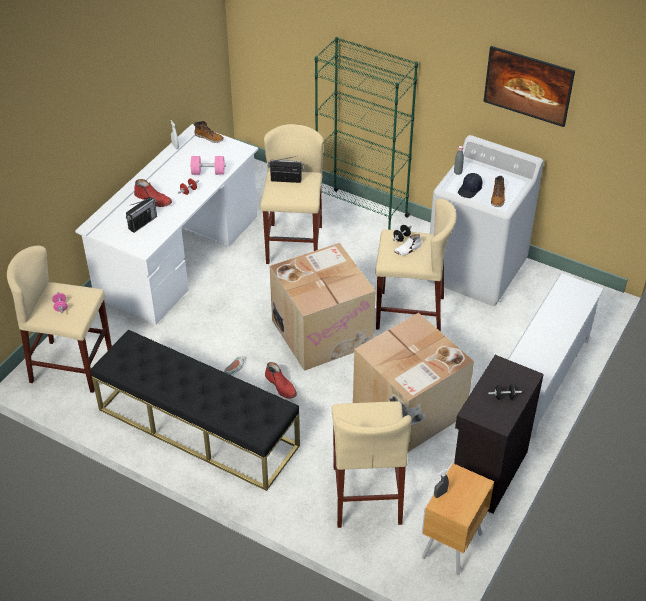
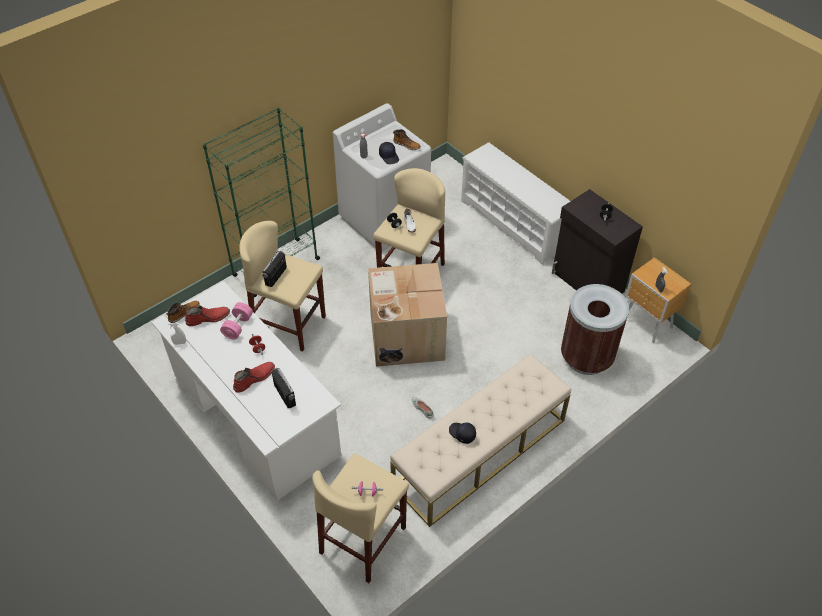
camera: 70 degrees left, 5 degrees up
black bench [91,329,300,491] -> beige bench [390,354,571,527]
red boot [265,362,297,399] -> red boot moved to [185,305,230,326]
beige stool [332,401,411,528] -> brown trash can [561,284,629,375]
cardboard box [353,312,474,452] -> none
picture [483,46,575,127] -> none
none -> black cap [449,423,476,444]

